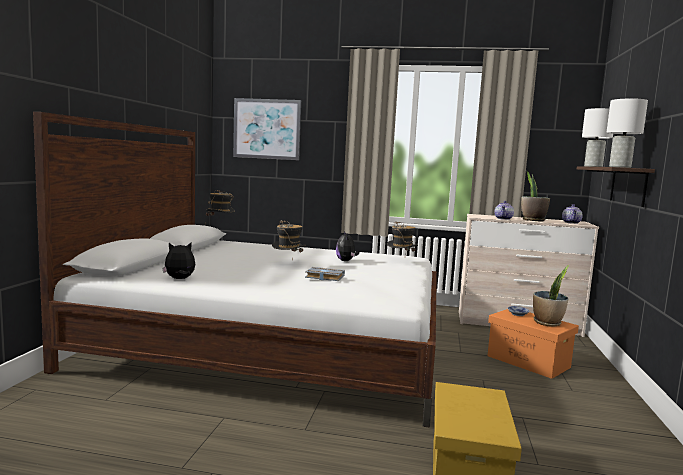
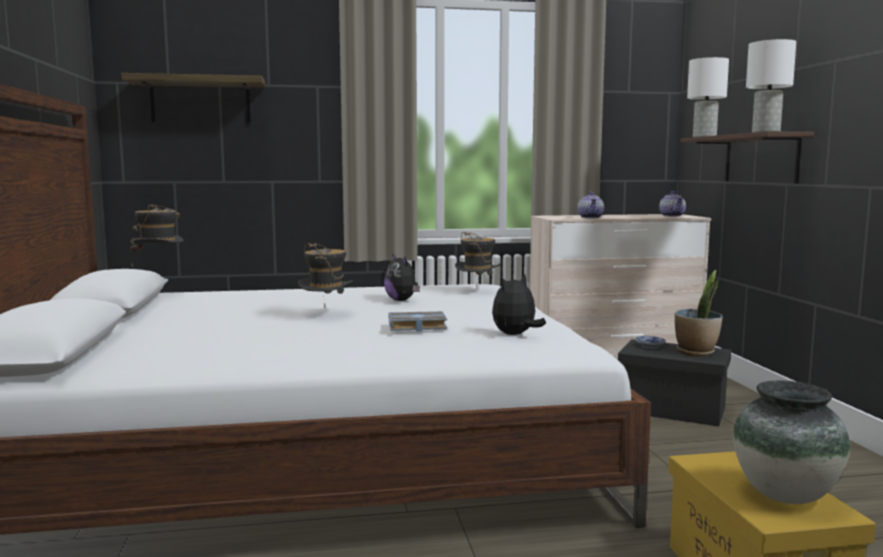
camera: 20 degrees left, 0 degrees up
plush toy [162,242,195,279] -> plush toy moved to [492,274,546,335]
picture [233,98,301,160] -> shelf [121,73,265,123]
orange storage box [488,309,579,379] -> black storage box [618,339,731,427]
potted plant [521,171,550,222] -> none
none -> vase [733,380,850,504]

